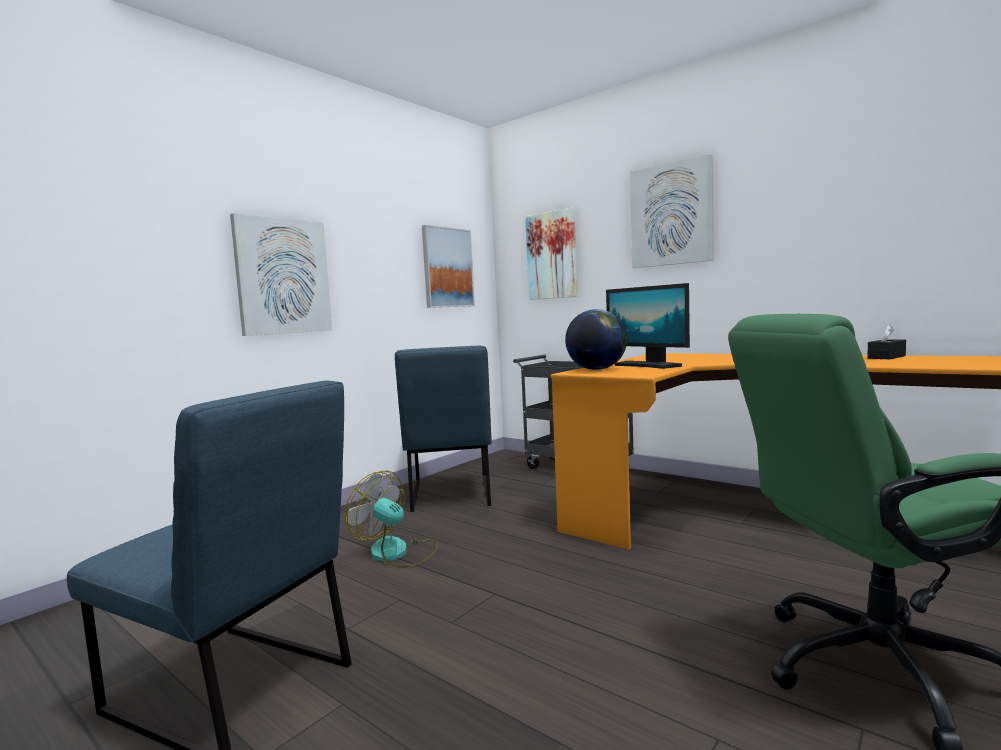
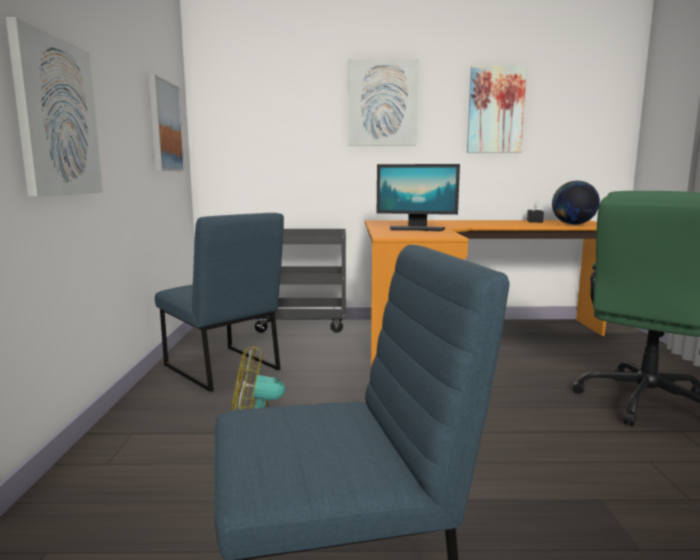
camera: 40 degrees left, 5 degrees up
picture [525,208,577,300] -> picture moved to [467,66,527,153]
globe [565,309,627,370] -> globe moved to [552,181,600,225]

